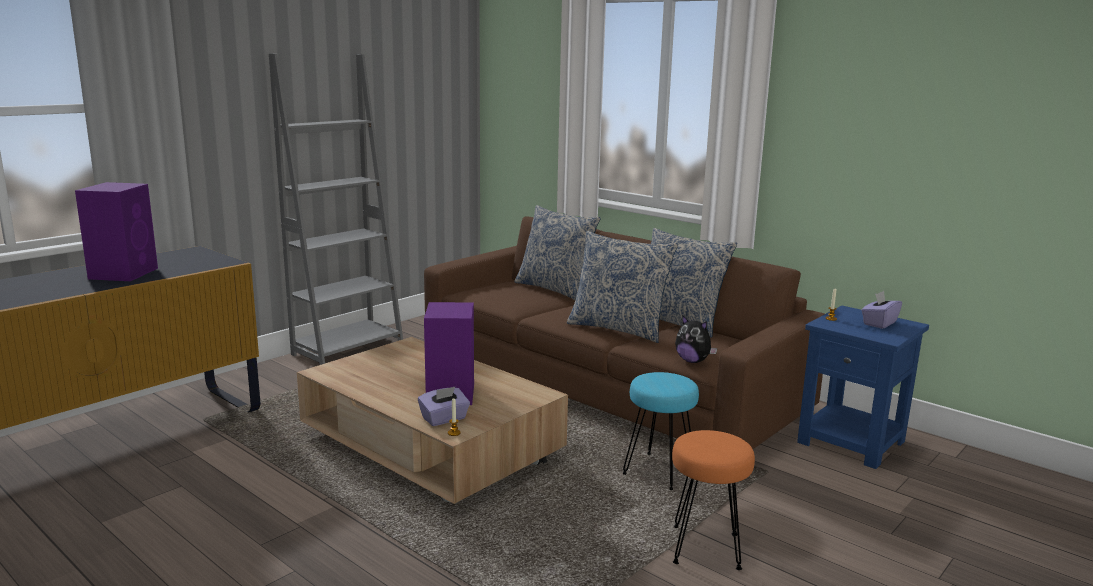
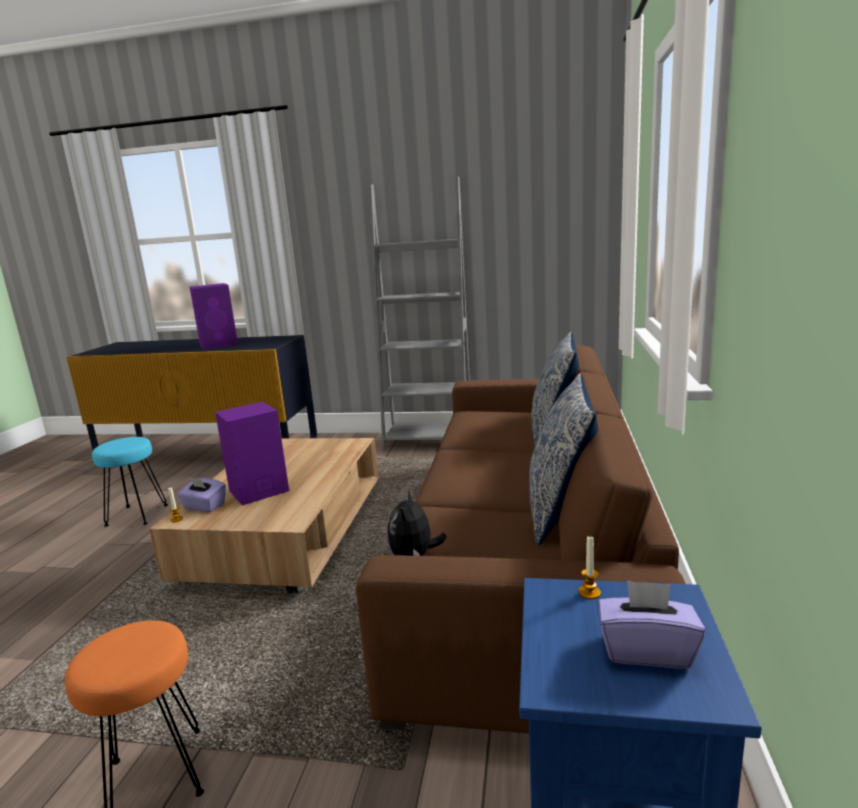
camera: 60 degrees right, 0 degrees up
pillow [567,231,678,343] -> none
turquoise stool [623,372,699,490] -> turquoise stool moved to [92,437,168,526]

